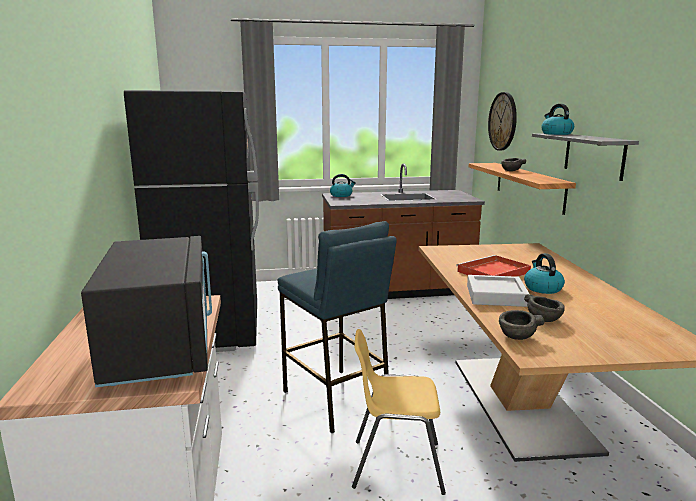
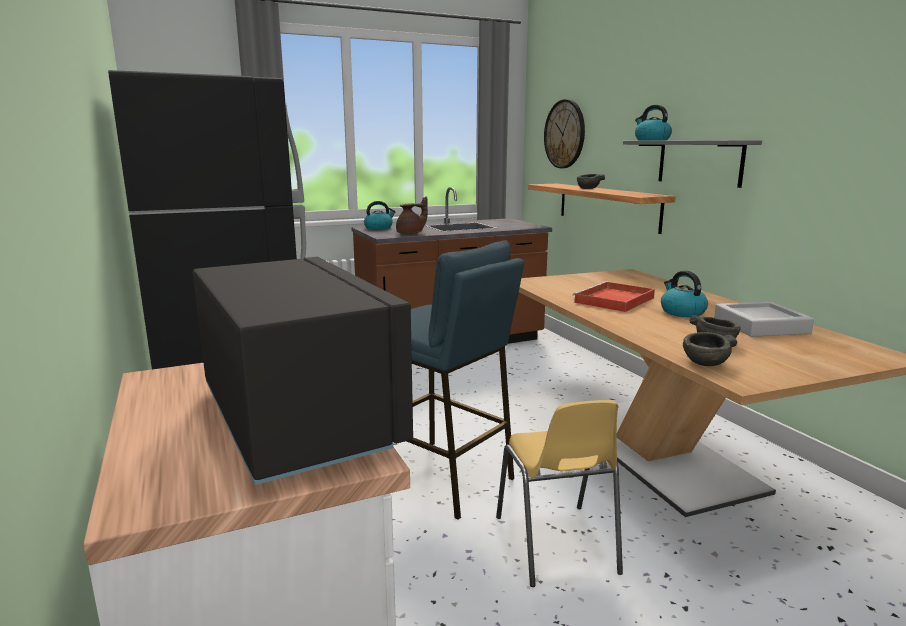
camera: 15 degrees left, 0 degrees up
yellow chair [352,329,446,495] -> yellow chair turned 90 degrees counterclockwise [496,400,623,587]
grey tray [467,275,529,307] -> grey tray moved to [714,302,814,337]
none -> brown teapot [396,197,428,234]

